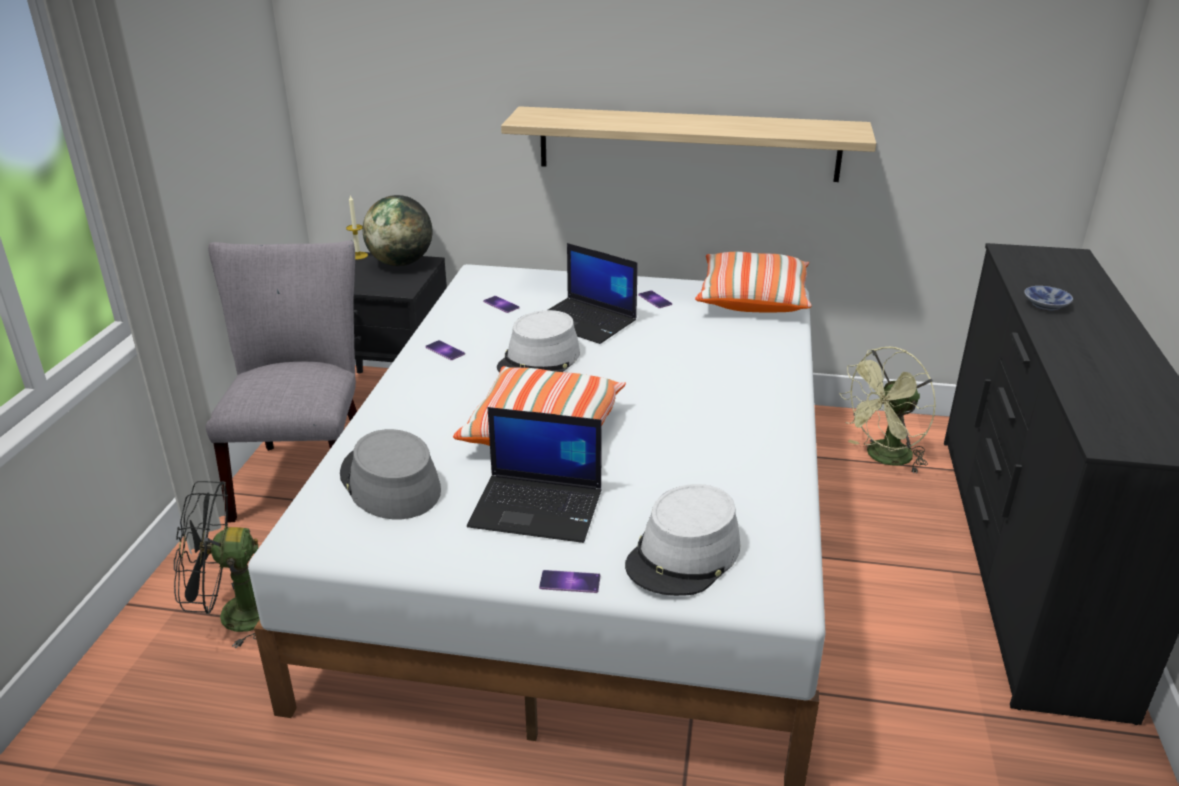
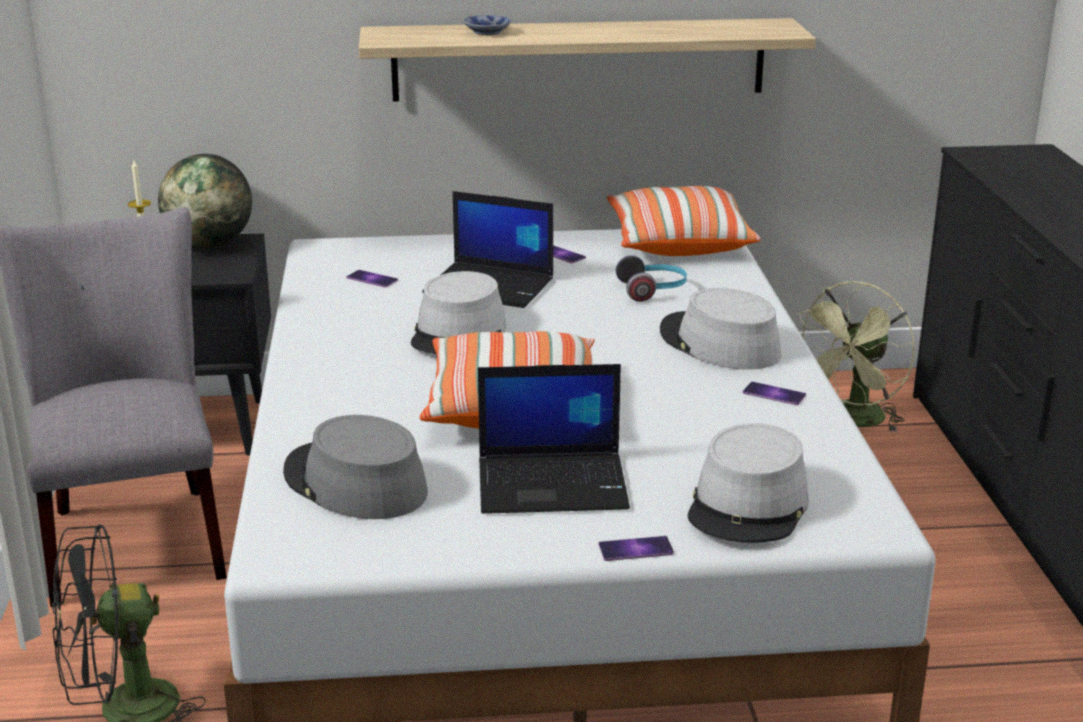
camera: 15 degrees left, 5 degrees down
phone [425,340,465,360] -> phone moved to [743,382,806,405]
bowl [1024,286,1073,311] -> bowl moved to [463,15,511,35]
none -> headphones [616,255,687,302]
none -> grey hat [660,288,781,370]

